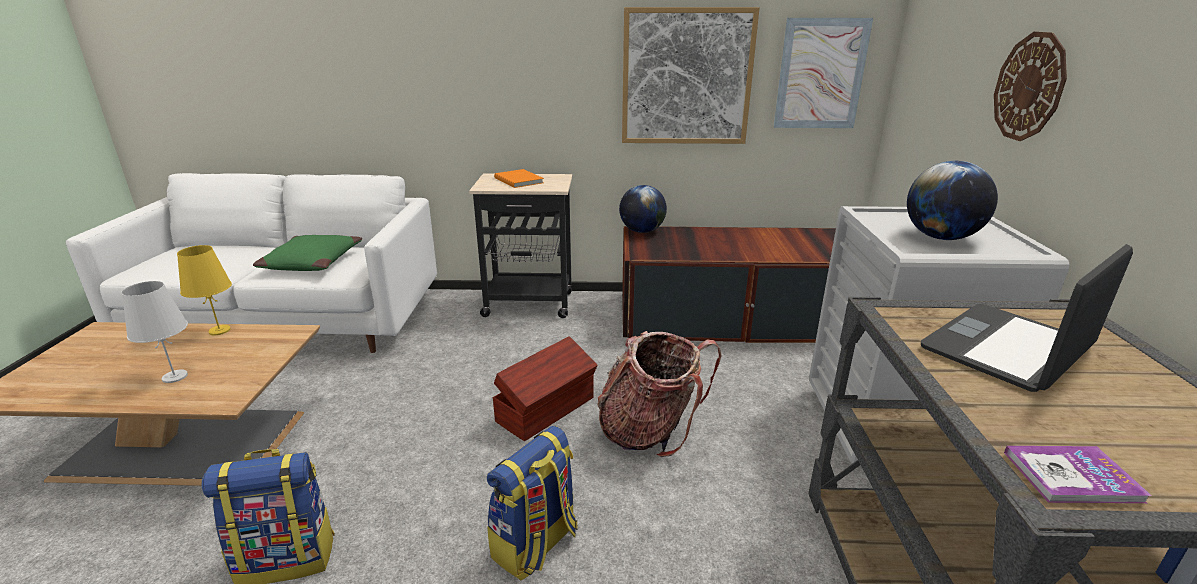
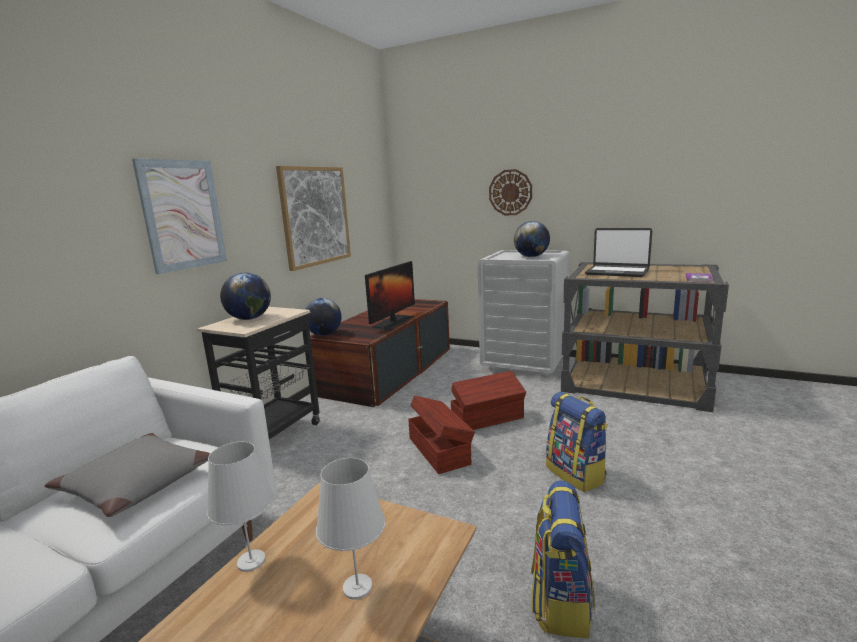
camera: 65 degrees left, 10 degrees down
yellow table lamp [177,245,232,335] -> white table lamp [207,442,274,572]
green pillow [253,235,362,271] -> grey pillow [45,433,211,517]
orange book [494,169,544,188] -> globe [220,273,271,320]
backpack [597,331,721,457] -> brown storage box [451,371,526,430]
picture [774,18,873,128] -> picture moved to [132,158,227,274]
laptop [921,244,1133,392] -> laptop turned 45 degrees counterclockwise [585,228,652,277]
none -> monitor [365,261,415,329]

